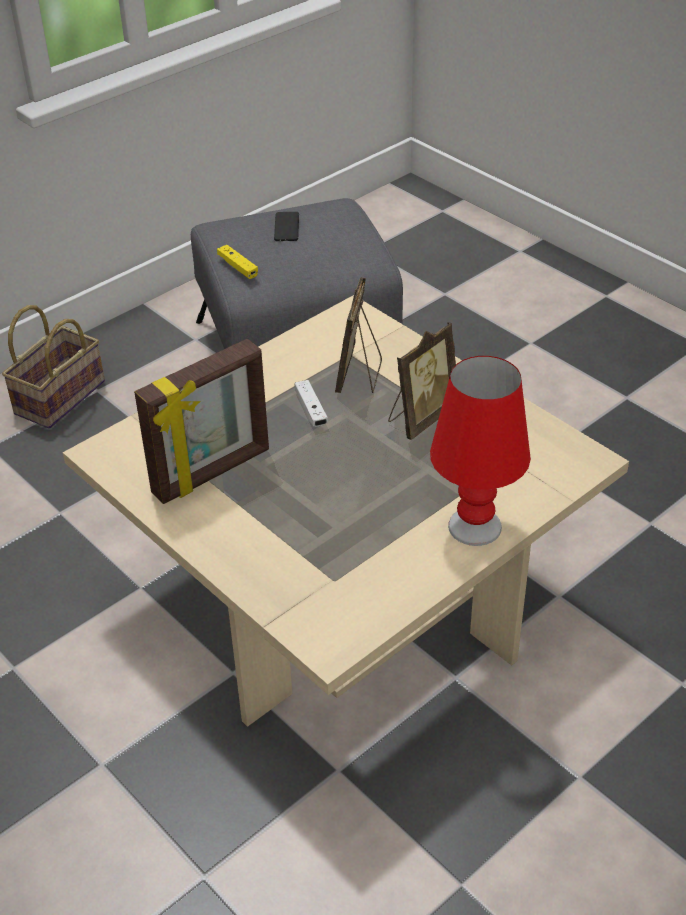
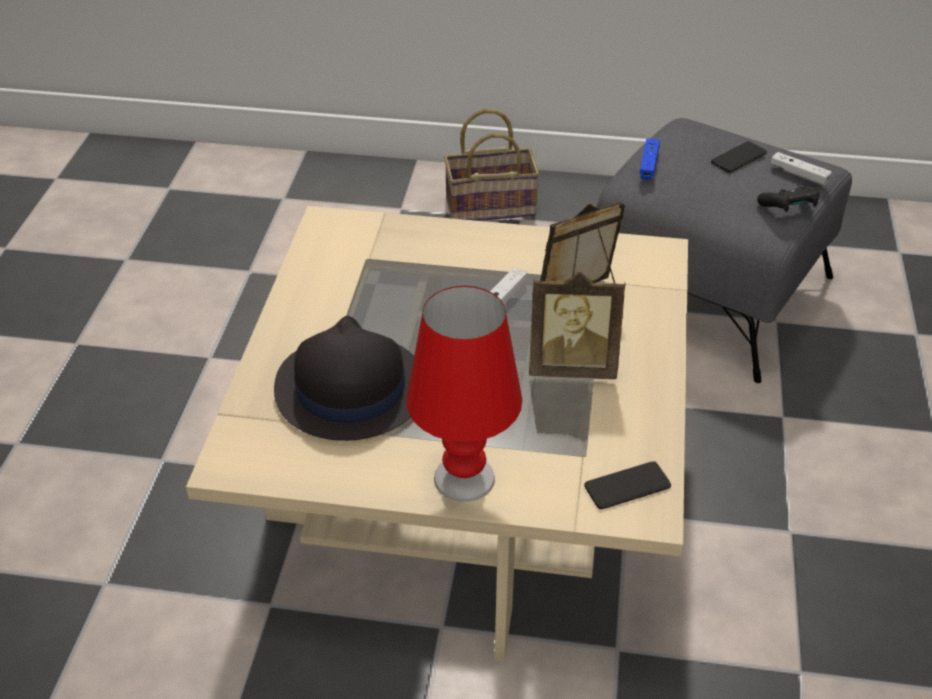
camera: 50 degrees right, 0 degrees up
picture frame [134,339,269,504] -> none
yellow game controller [217,245,258,279] -> blue game controller [640,138,660,180]
none -> black hat [274,316,414,441]
none -> phone [584,461,671,509]
none -> black game controller [757,185,820,212]
none -> white game controller [771,152,832,186]

